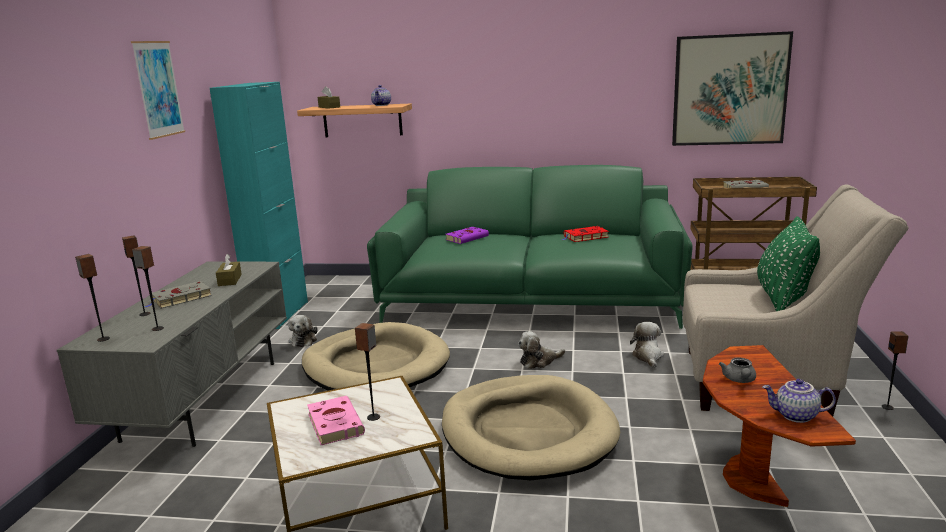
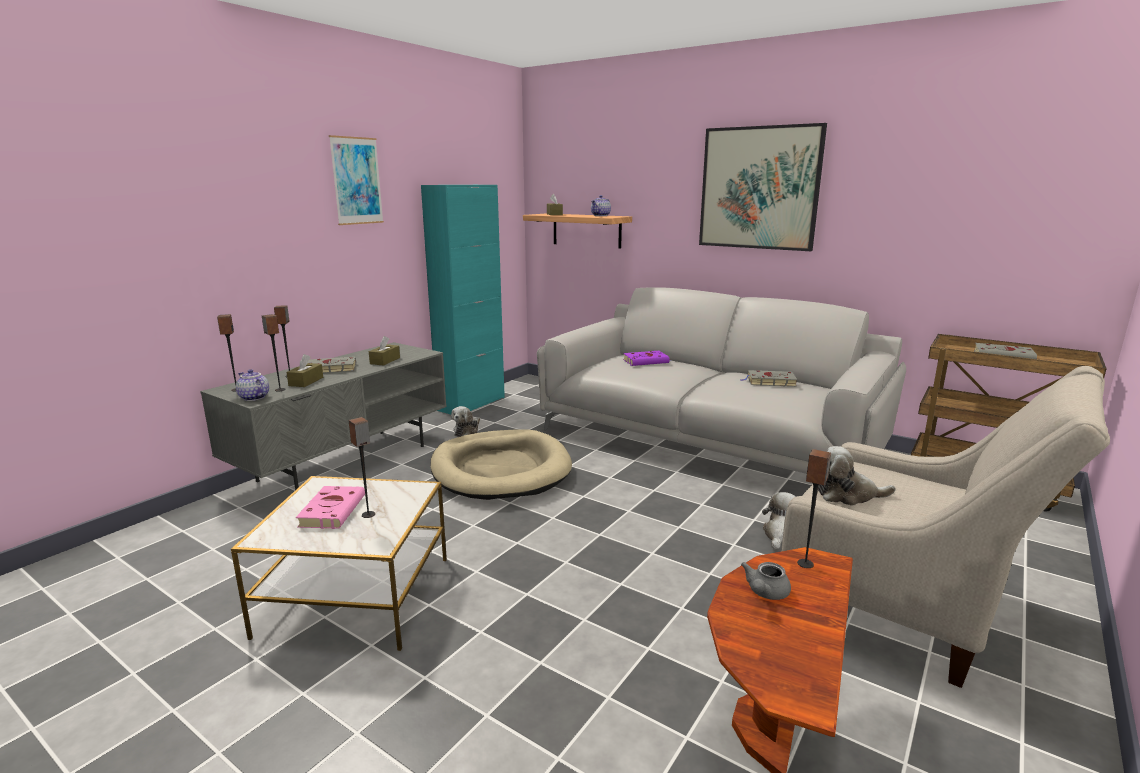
camera: 25 degrees right, 0 degrees up
green sofa [367,165,693,329] -> grey sofa [537,287,906,474]
beige dog bed [442,375,620,480] -> none
plush toy [518,331,565,369] -> plush toy moved to [818,446,896,506]
red book [561,226,609,242] -> grey book [740,370,797,387]
picture [672,31,793,146] -> picture moved to [699,123,827,251]
green pillow [757,216,820,311] -> none
teapot [762,379,836,423] -> teapot moved to [236,369,269,401]
speaker [882,331,909,410] -> speaker moved to [797,449,831,568]
none -> brown tissue box [287,354,323,387]

